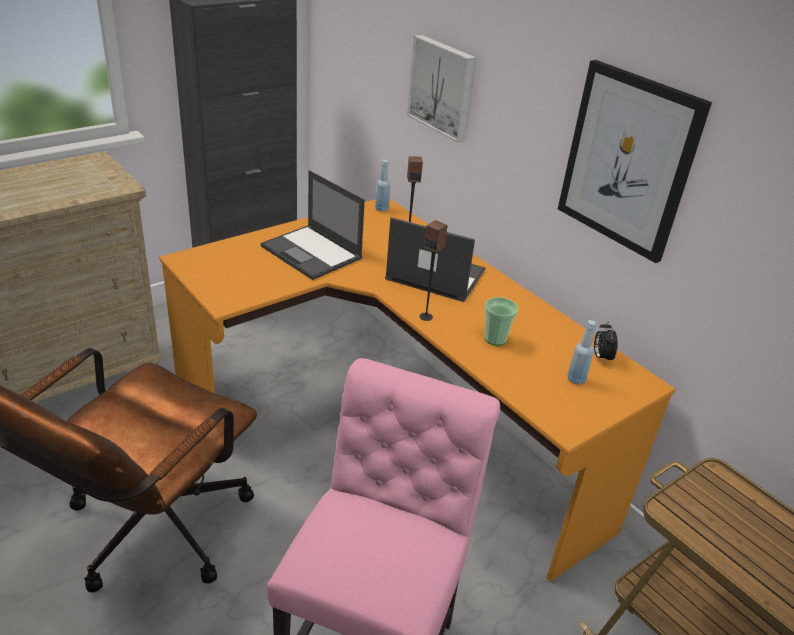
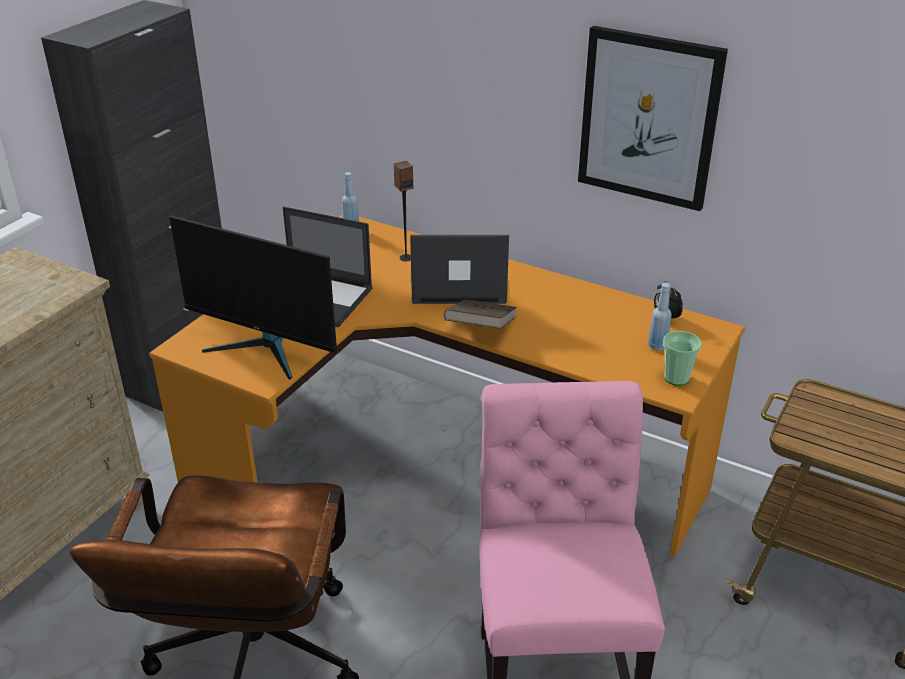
camera: 20 degrees left, 0 degrees up
picture [407,35,476,143] -> none
speaker [419,220,448,321] -> brown book [444,299,517,329]
cup [484,297,518,346] -> cup moved to [663,331,701,386]
none -> monitor [169,216,337,380]

